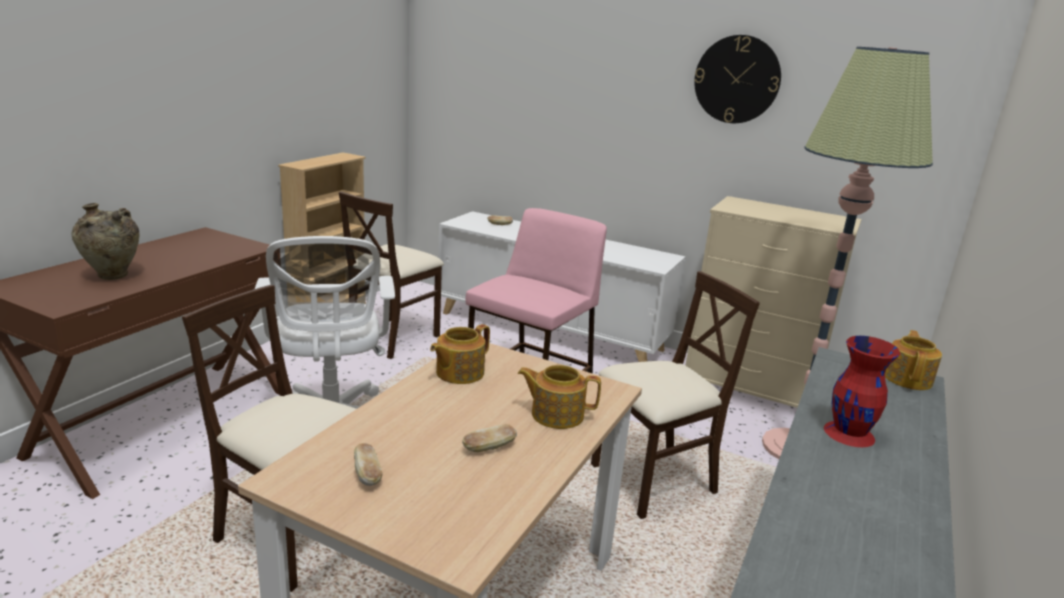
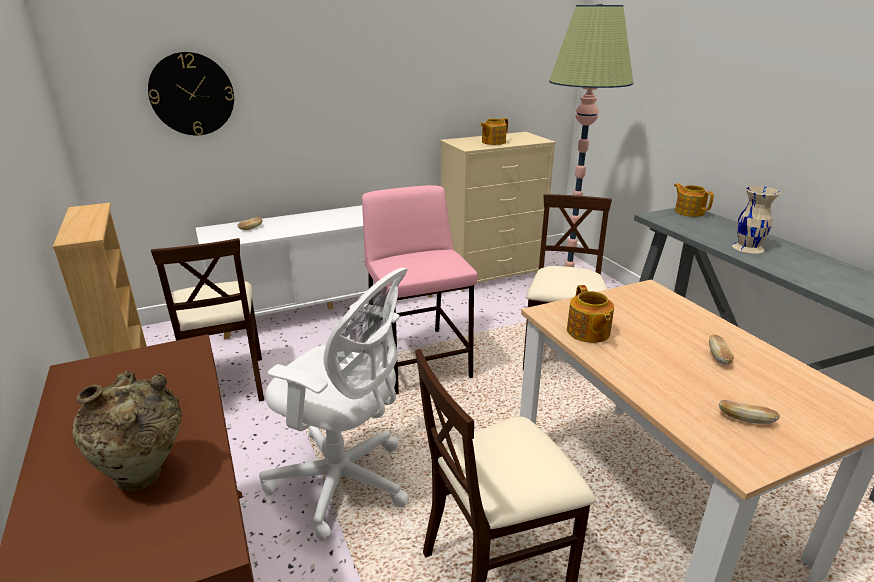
camera: 50 degrees left, 5 degrees up
teapot [517,365,601,429] -> teapot moved to [480,118,508,145]
wall clock [694,35,781,123] -> wall clock moved to [148,52,234,135]
red vase [824,336,900,447] -> beige vase [732,186,780,254]

